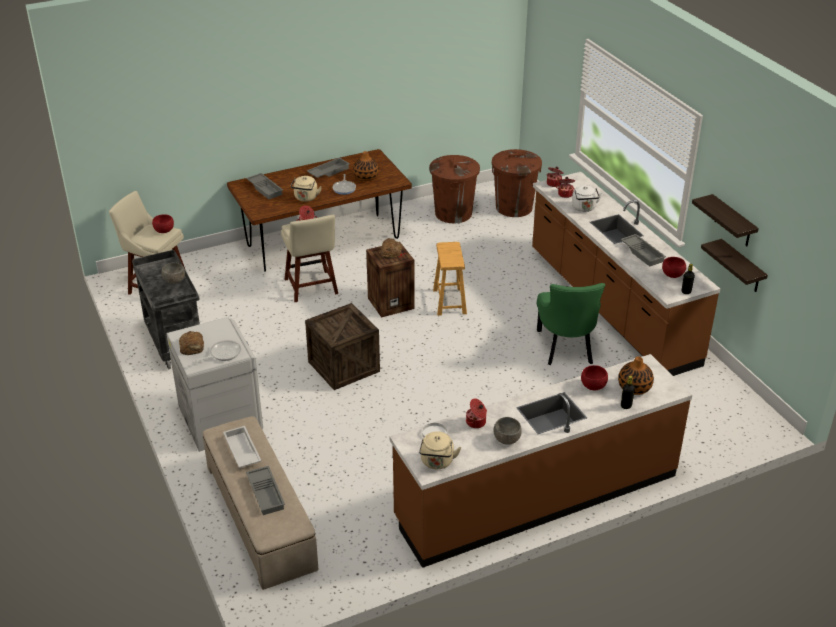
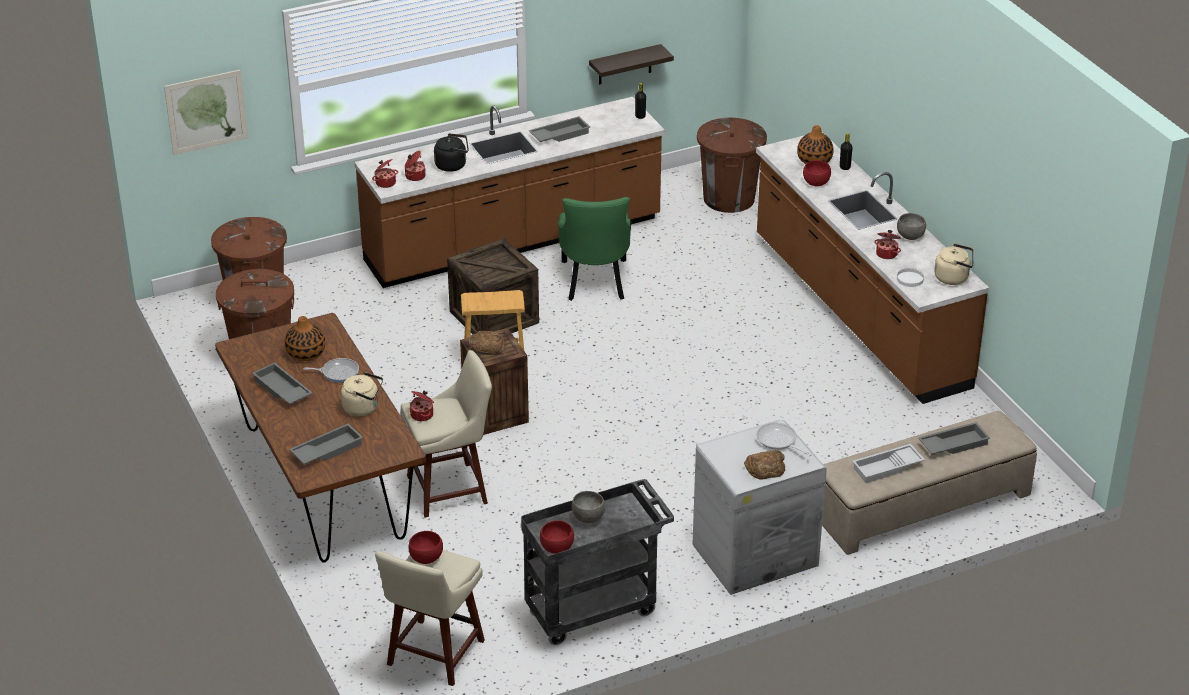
camera: 90 degrees left, 0 degrees up
crate [305,303,380,390] -> crate moved to [447,238,539,334]
green chair [536,283,605,365] -> green chair turned 90 degrees clockwise [558,197,631,301]
white kettle [572,185,602,212] -> black kettle [434,133,469,172]
red bowl [662,257,686,278] -> red bowl moved to [540,520,574,554]
shelf [692,194,759,246] -> none
none -> picture [164,70,248,155]
none -> brown trash can [697,118,767,213]

